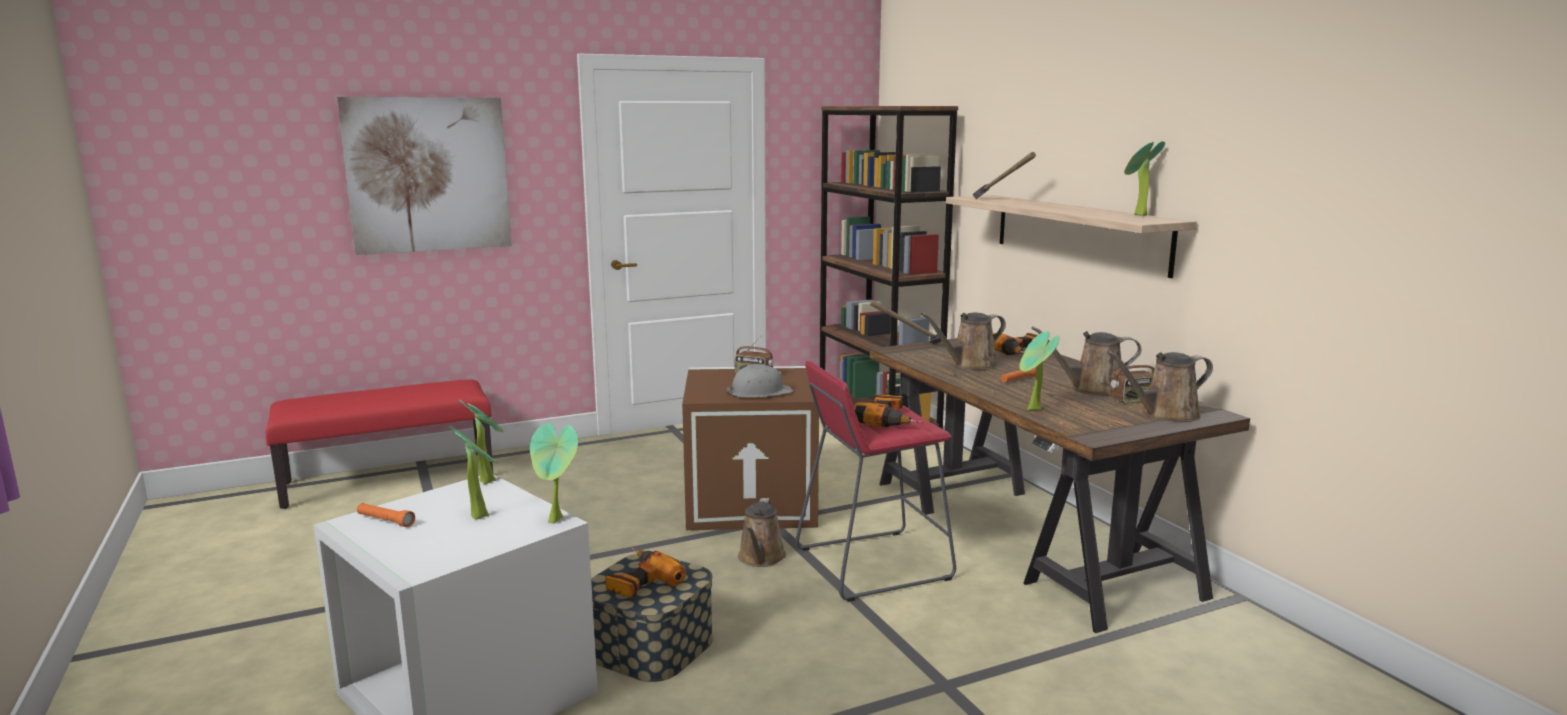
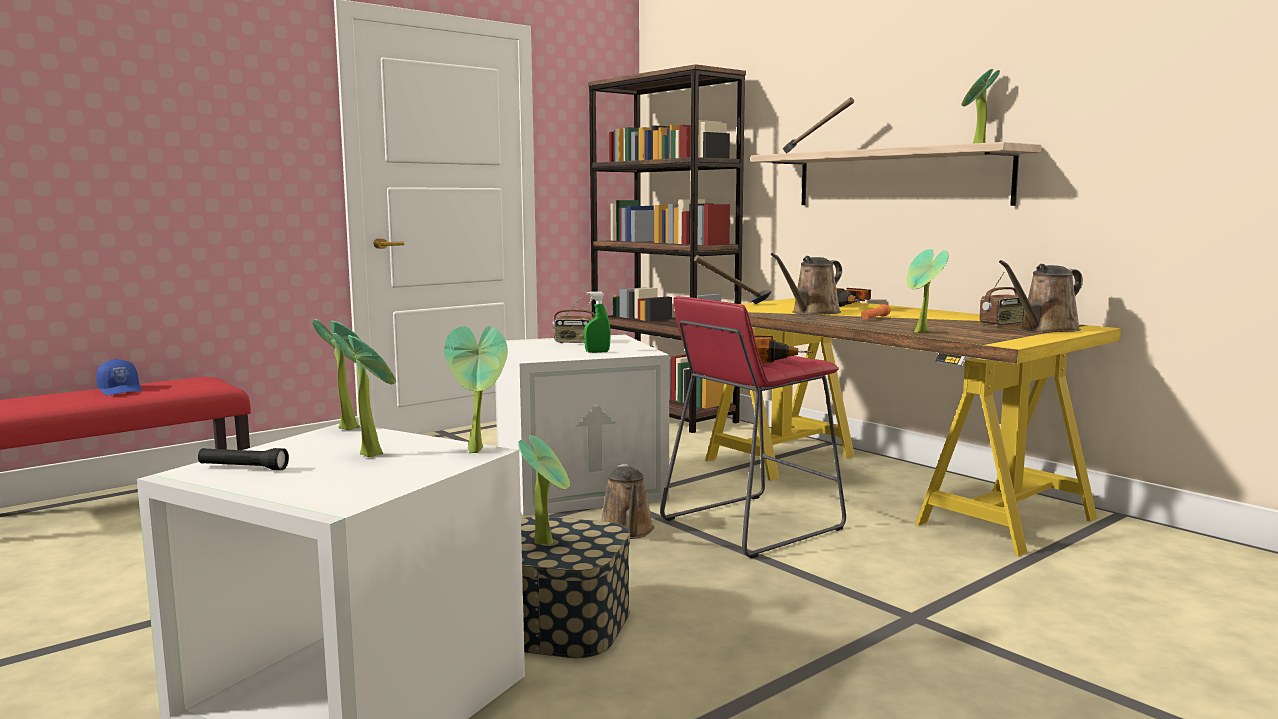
camera: 15 degrees left, 5 degrees down
picture [337,97,512,255] -> none
orange flashlight [357,503,415,527] -> black flashlight [198,448,289,470]
power drill [605,548,686,598] -> potted plant [518,435,570,545]
brown storage box [682,366,819,530] -> white storage box [495,335,669,516]
grey hard hat [727,364,793,398] -> green spray bottle [584,292,611,353]
brown desk [869,338,1250,633] -> yellow desk [705,298,1121,556]
brown watering can [1031,326,1141,396] -> none
none -> blue cap [96,359,142,395]

